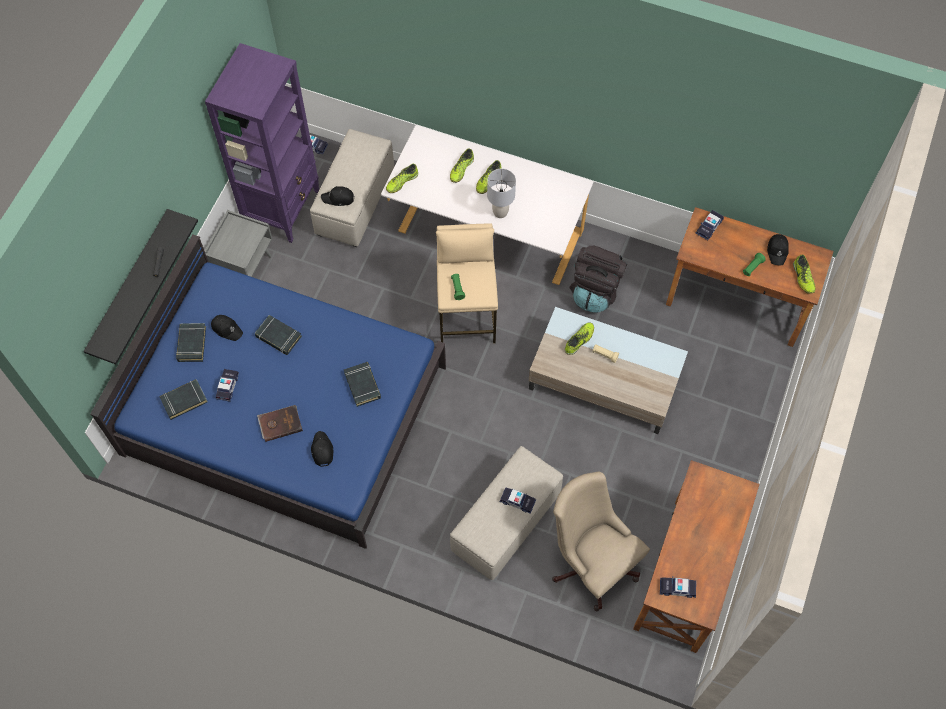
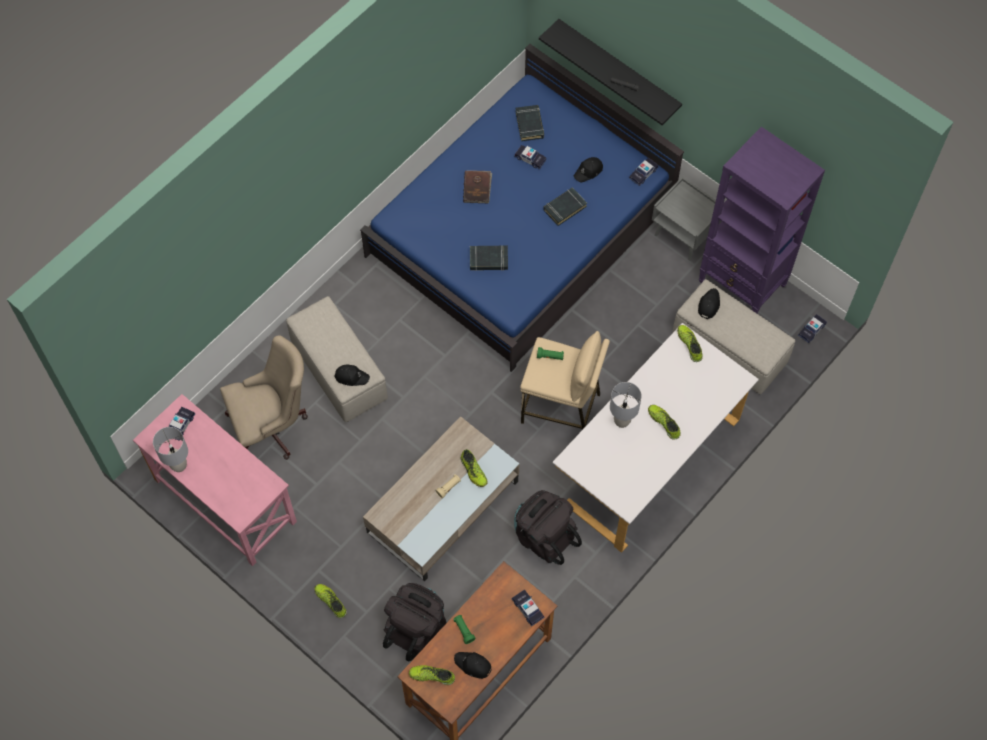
camera: 110 degrees right, 0 degrees up
black book [176,323,206,362] -> none
black cap [311,431,333,467] -> black cap moved to [334,365,370,386]
shoe [450,148,474,183] -> shoe moved to [314,584,347,618]
toy car [500,487,536,514] -> toy car moved to [629,158,659,186]
brown desk [633,460,760,653] -> pink desk [133,394,297,566]
none -> grey table lamp [153,427,188,472]
none -> black backpack [383,583,447,662]

